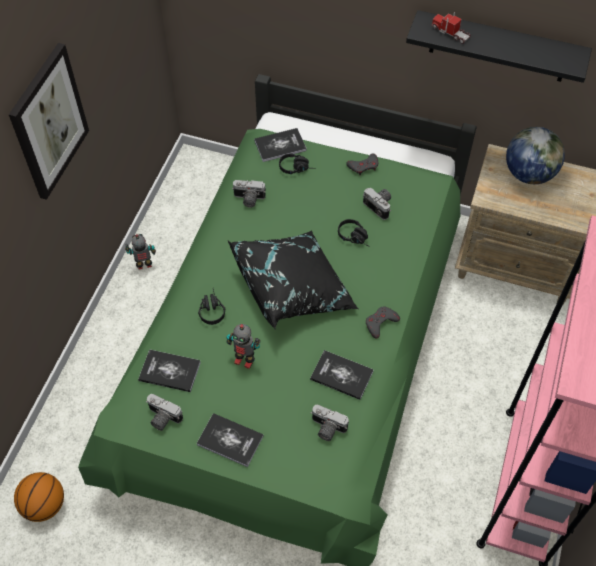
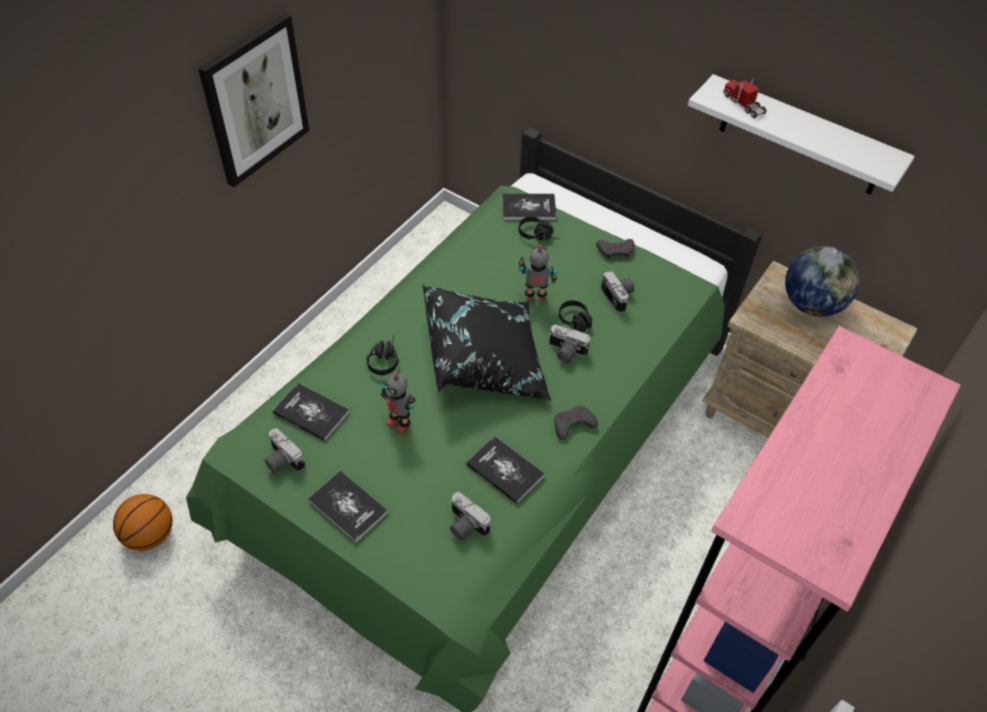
camera: 15 degrees right, 5 degrees down
toy robot [125,234,156,270] -> toy robot moved to [519,245,557,301]
camera [232,180,266,208] -> camera moved to [548,325,590,363]
black shelf [406,10,592,83] -> white shelf [688,74,915,195]

